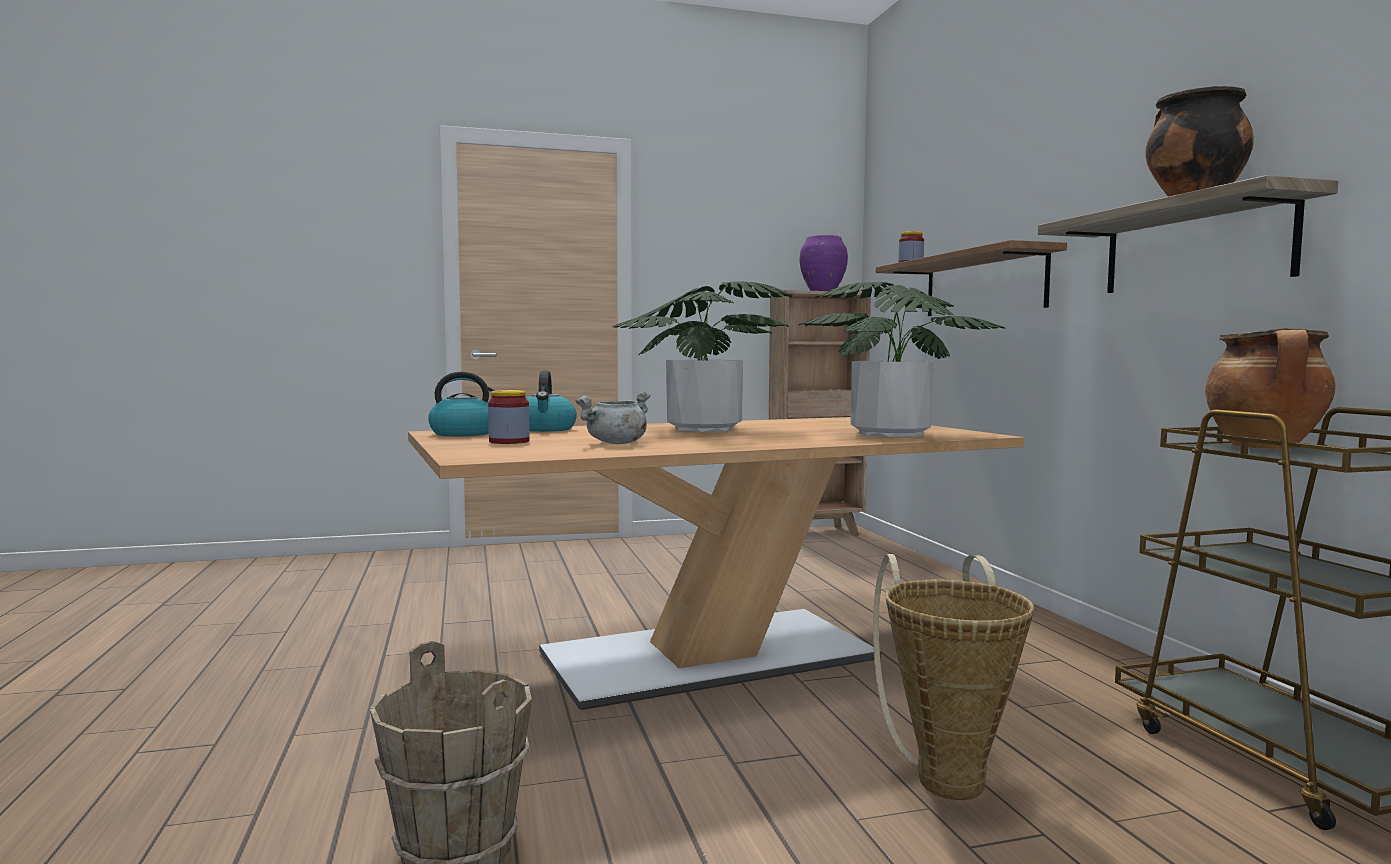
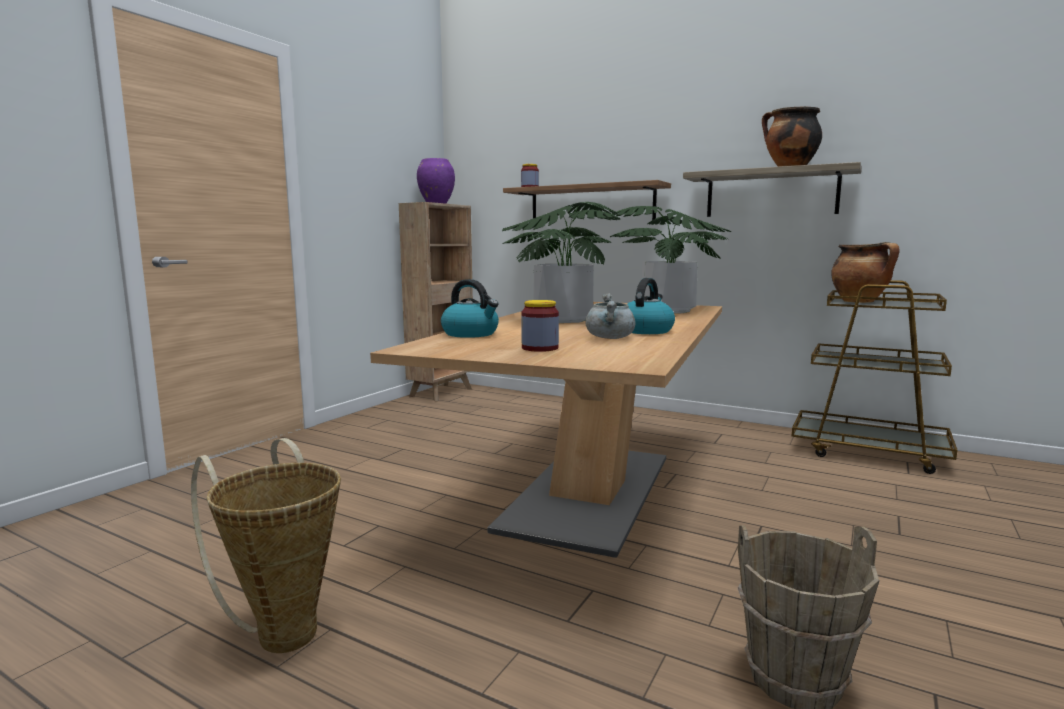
camera: 45 degrees left, 5 degrees up
kettle [428,371,495,436] -> kettle moved to [627,278,675,334]
basket [873,554,1034,800] -> basket moved to [191,438,341,653]

